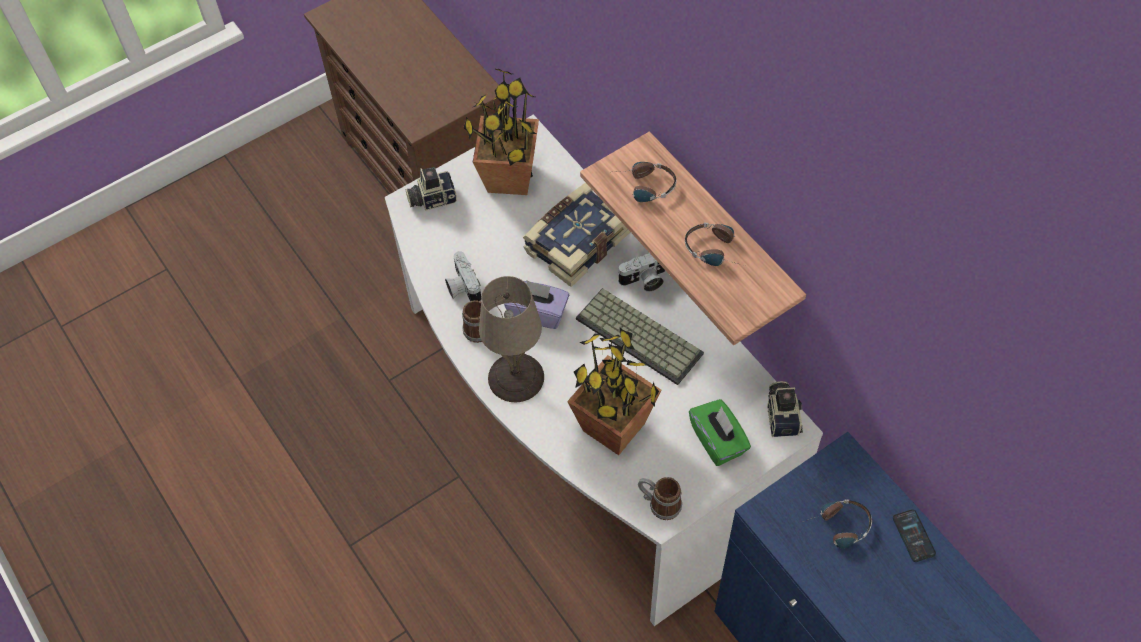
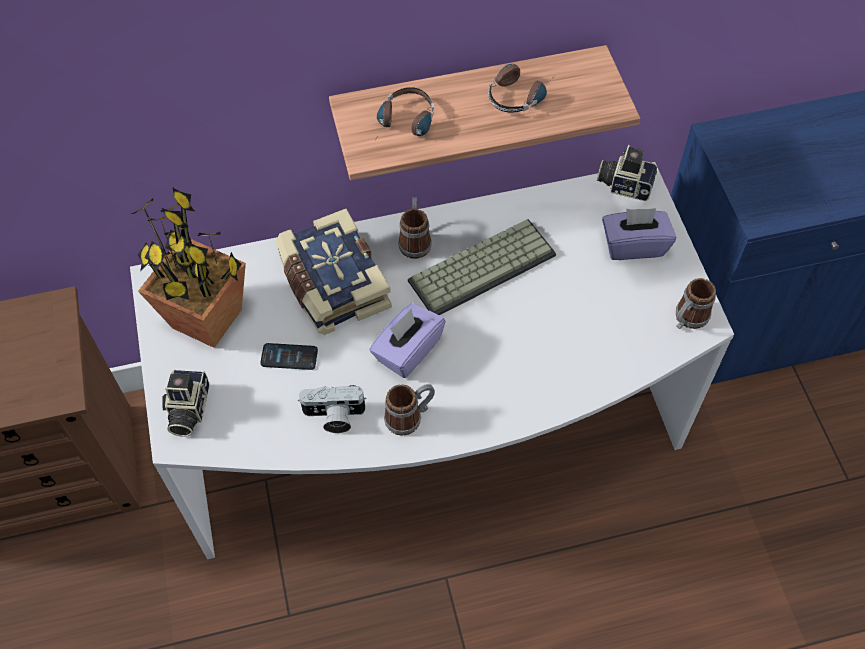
camera: 70 degrees left, 0 degrees up
beige table lamp [479,276,544,402] -> none
potted plant [567,328,661,455] -> none
camera [617,253,665,292] -> mug [398,197,432,259]
green tissue box [689,399,751,466] -> purple tissue box [602,208,676,260]
headphones [803,499,872,549] -> none
phone [893,509,936,562] -> phone moved to [260,343,318,370]

